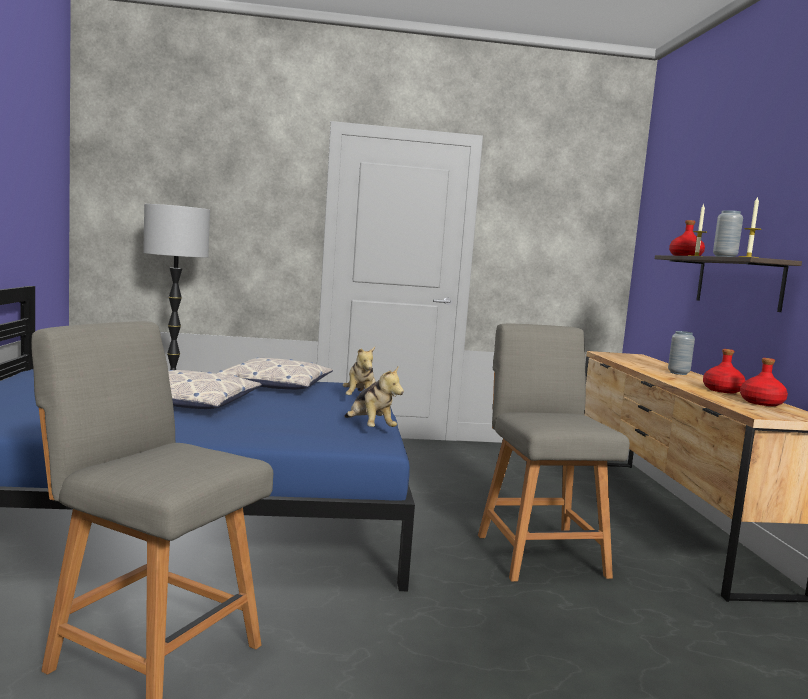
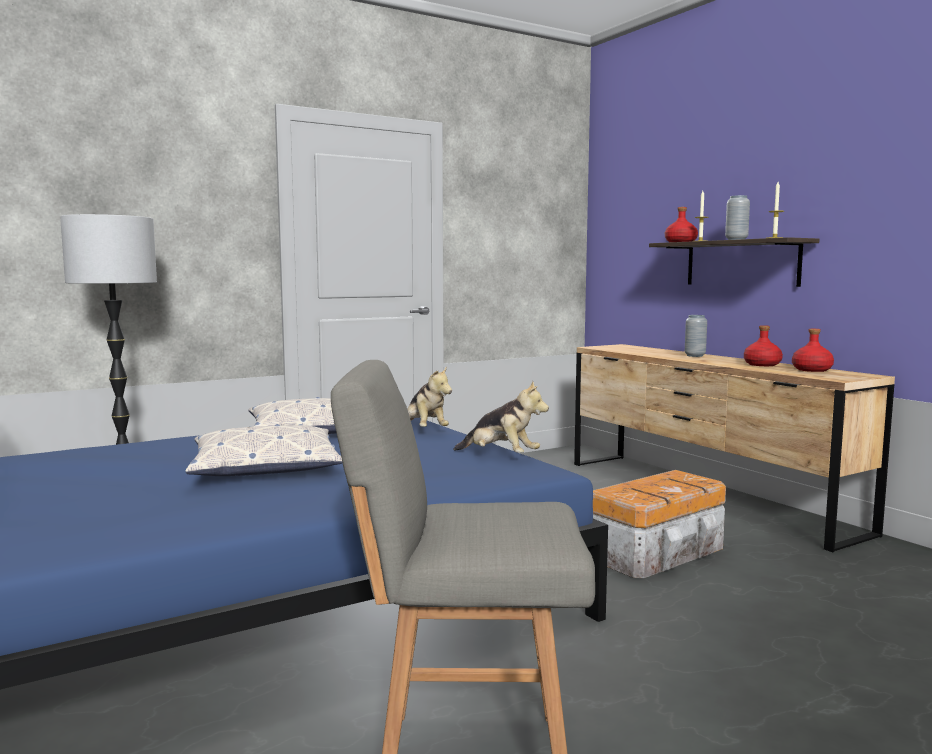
camera: 25 degrees left, 0 degrees up
grey chair [478,324,630,582] -> storage box [593,470,726,579]

